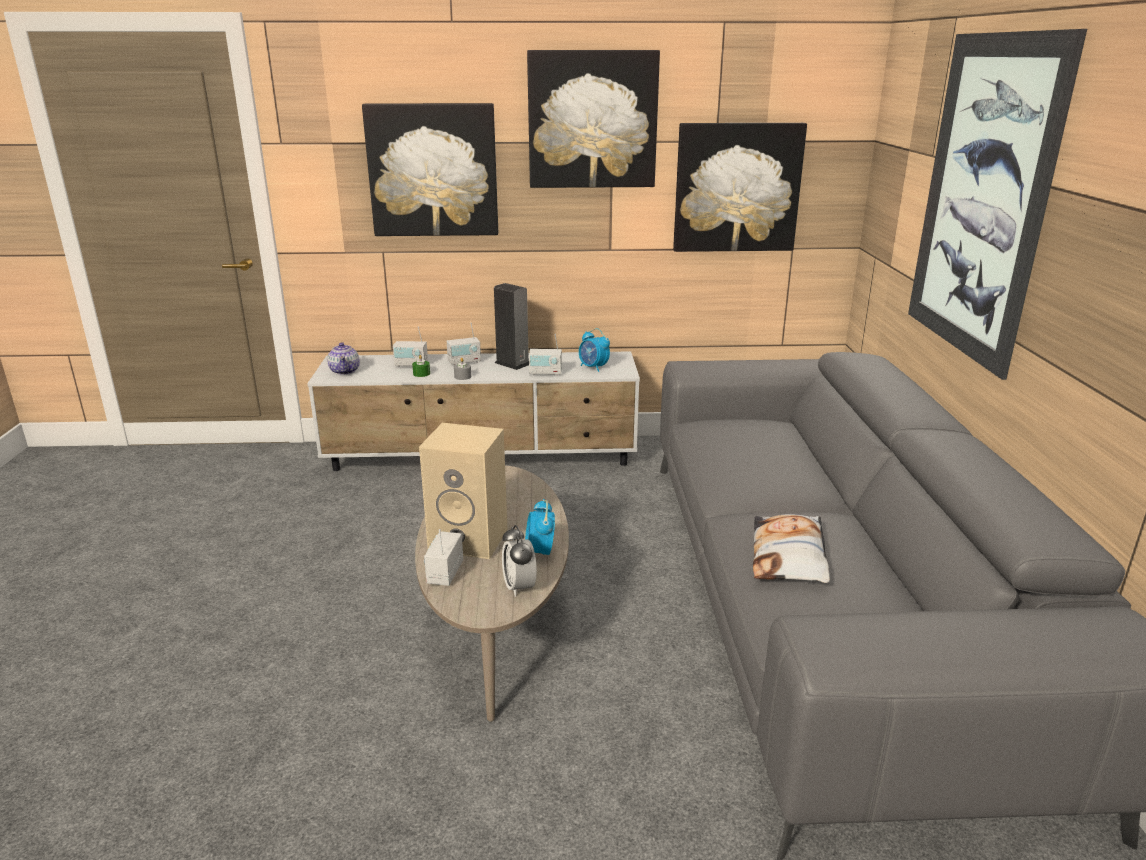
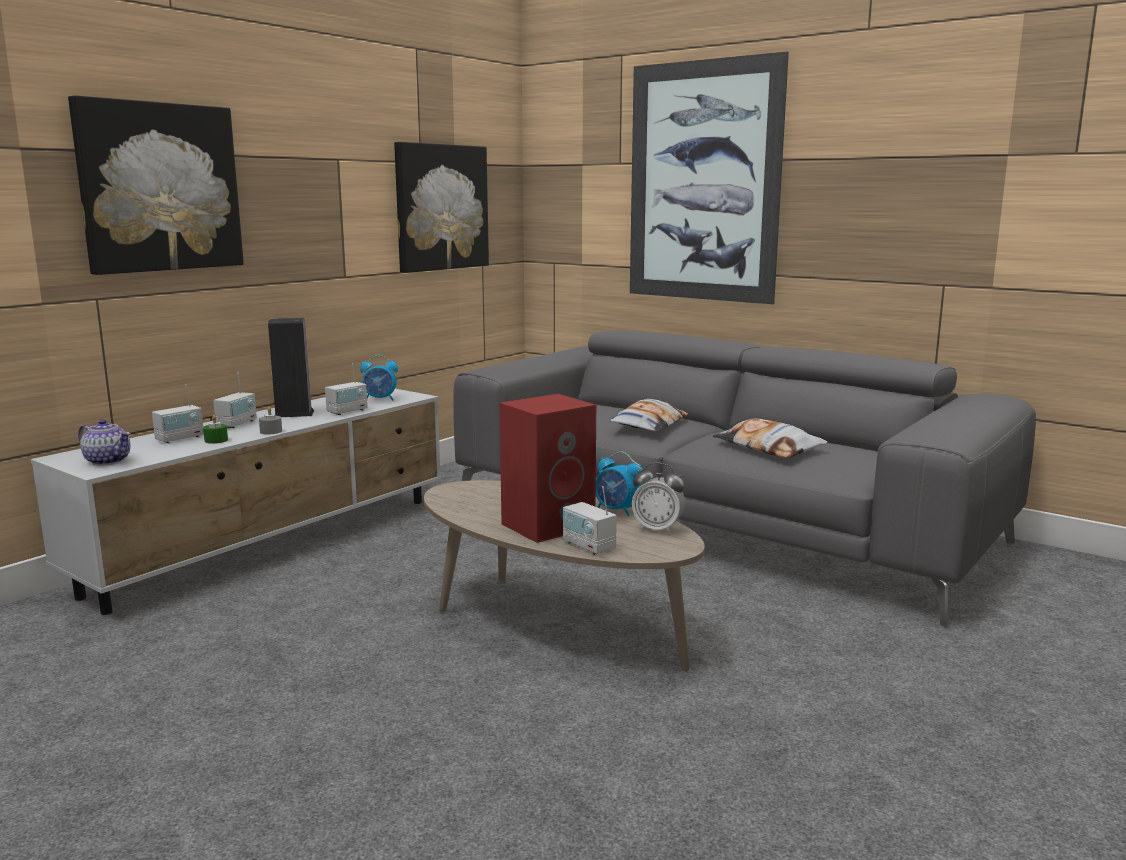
camera: 50 degrees left, 10 degrees down
beige speaker [419,423,507,559] -> red speaker [499,394,596,543]
picture [527,50,660,188] -> none
none -> pillow [609,399,689,432]

